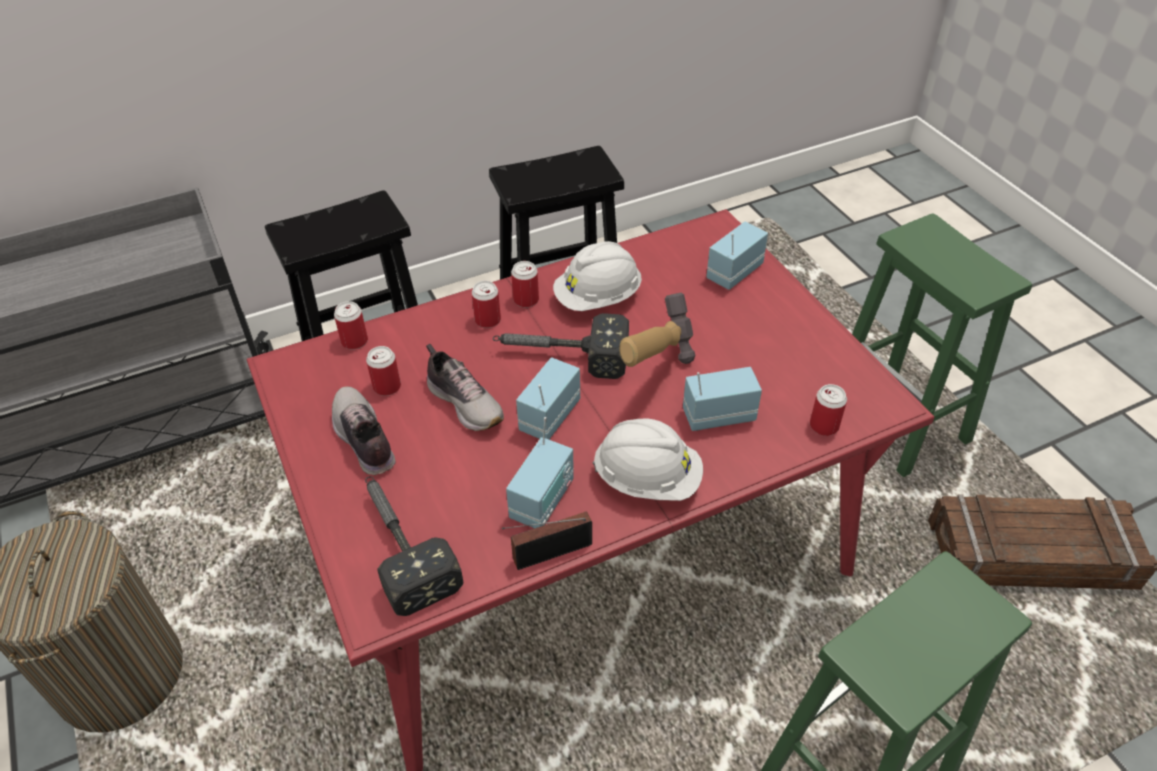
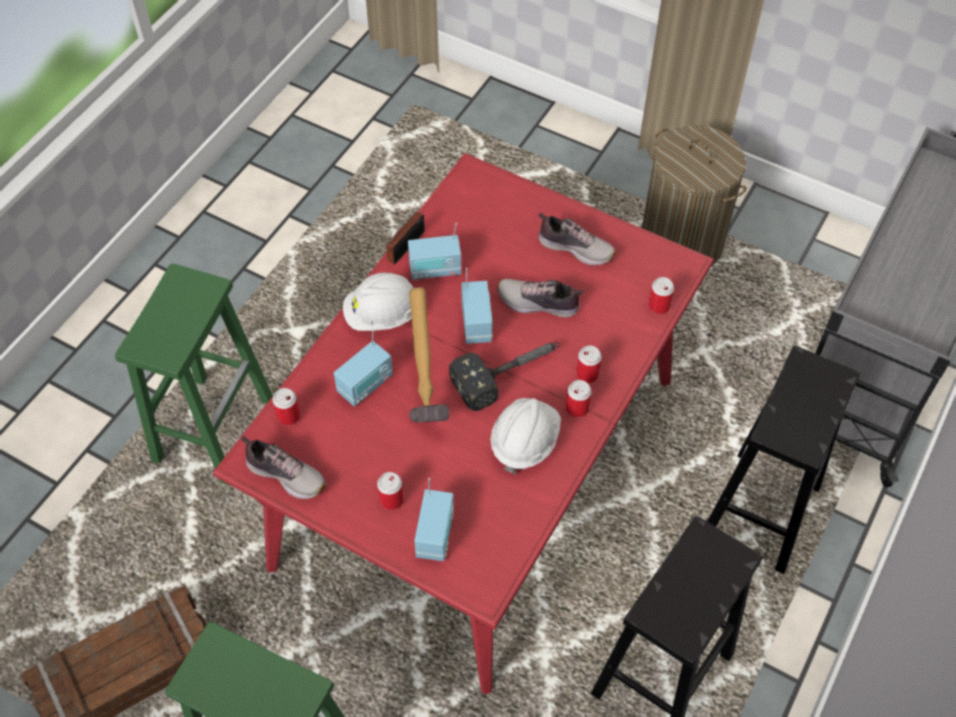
camera: 145 degrees right, 10 degrees up
hammer [365,476,464,616] -> none
can [366,346,401,396] -> can moved to [377,472,404,510]
radio [506,417,574,528] -> radio turned 90 degrees counterclockwise [408,223,461,280]
none -> shoe [241,436,326,500]

